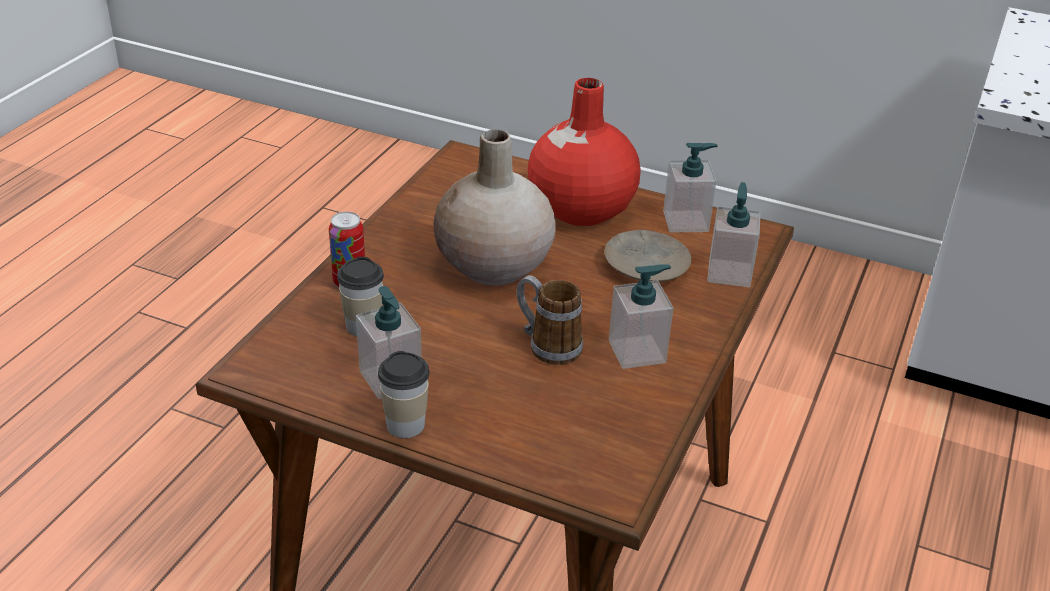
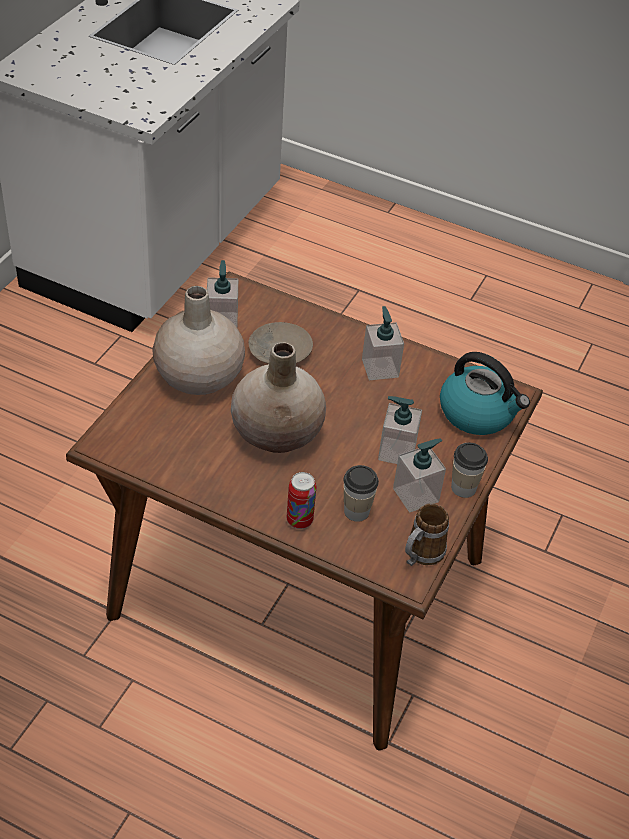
camera: 90 degrees left, 10 degrees up
mug [517,275,583,365] -> mug moved to [405,503,449,566]
red vase [528,78,641,226] -> beige vase [152,286,245,395]
soap dispenser [707,182,760,287] -> soap dispenser moved to [378,396,422,464]
none -> kettle [440,352,530,435]

